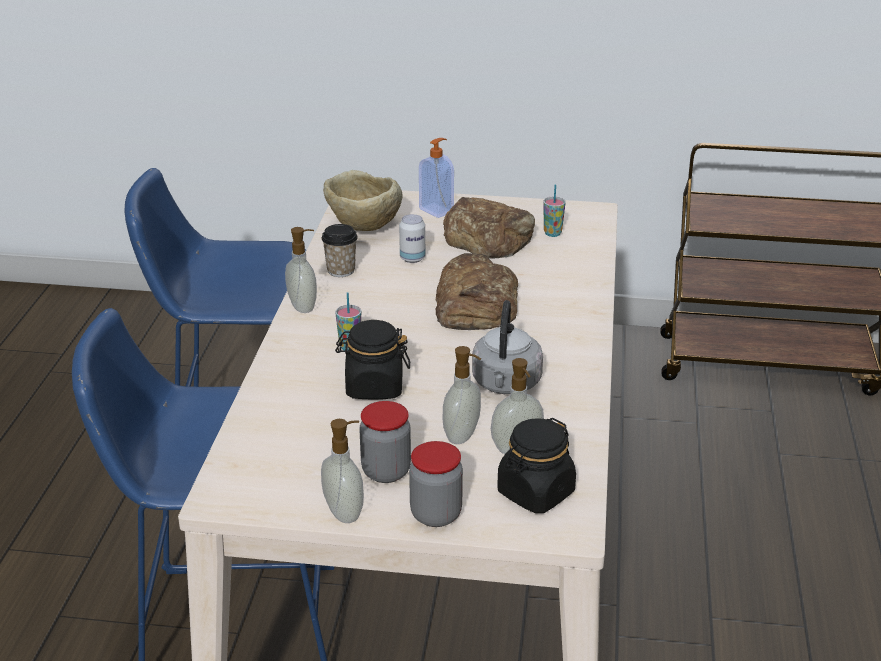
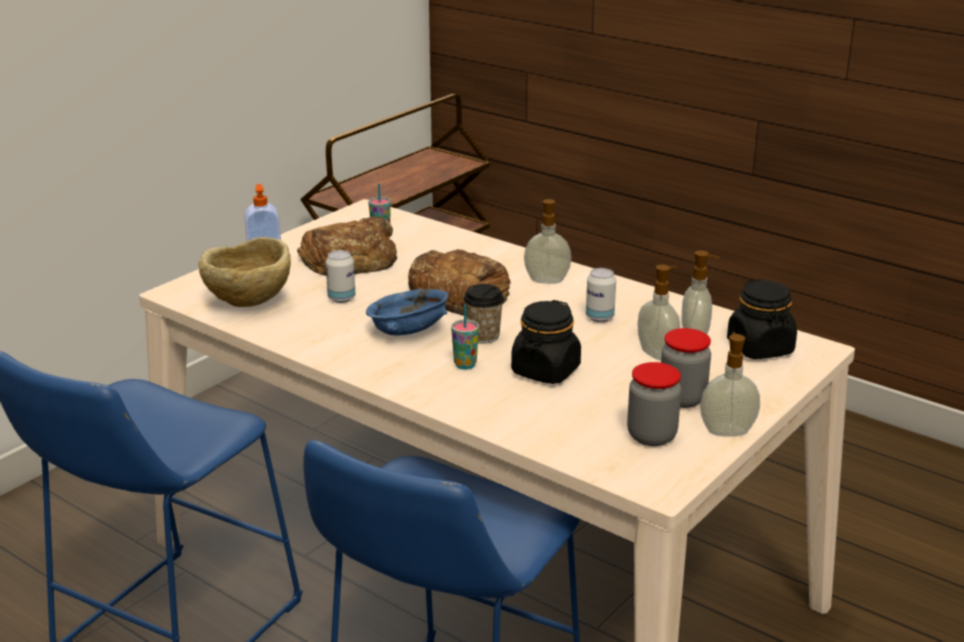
camera: 60 degrees left, 5 degrees down
soap dispenser [285,227,317,313] -> soap dispenser moved to [524,199,572,284]
cup [322,224,358,277] -> cup moved to [463,284,504,344]
jar [409,441,463,527] -> jar moved to [627,362,681,446]
grey kettle [472,300,543,394] -> can [586,268,616,322]
none -> blue bowl [366,289,449,336]

